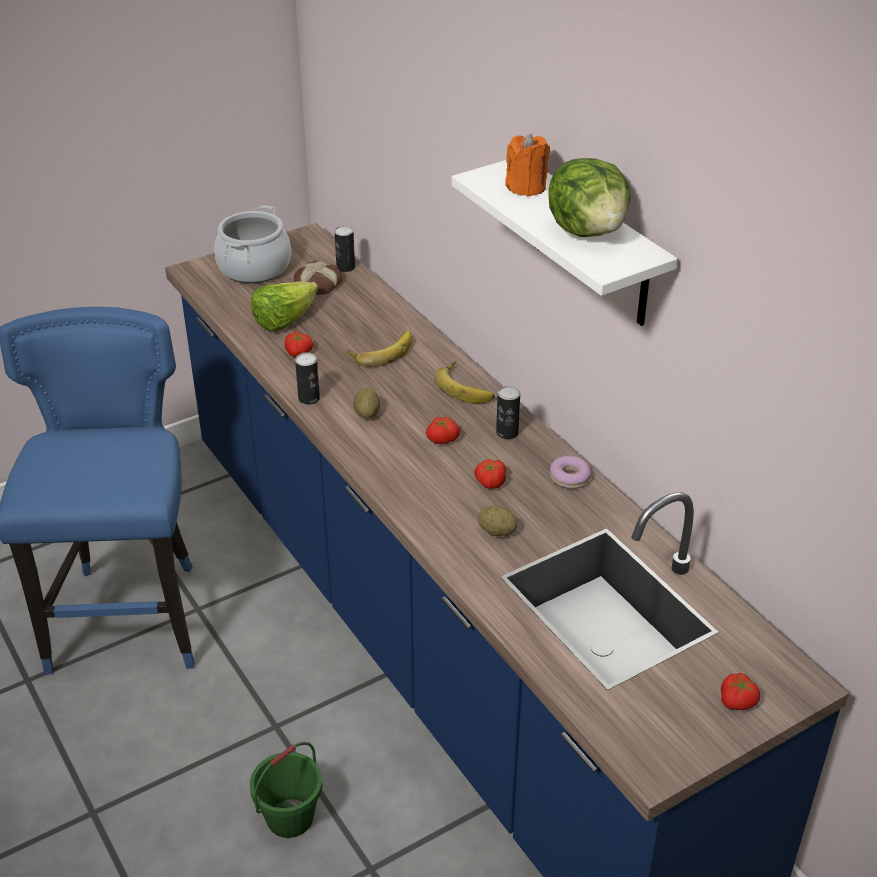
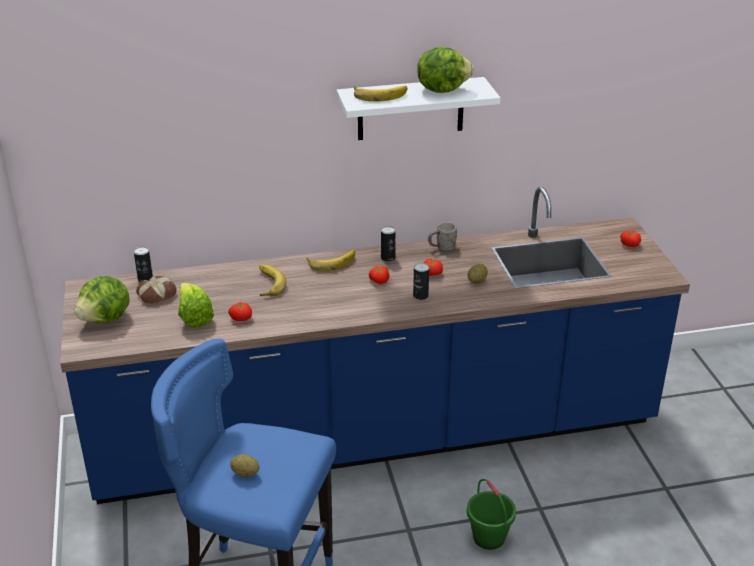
camera: 70 degrees left, 5 degrees down
cooking pot [214,205,291,283] -> lettuce [74,276,129,323]
can [295,353,320,405] -> can moved to [413,263,429,300]
potato [353,388,380,418] -> potato moved to [230,454,260,477]
orange candle [505,133,550,196] -> banana [354,86,407,102]
donut [550,456,591,489] -> grey mug [428,222,457,251]

